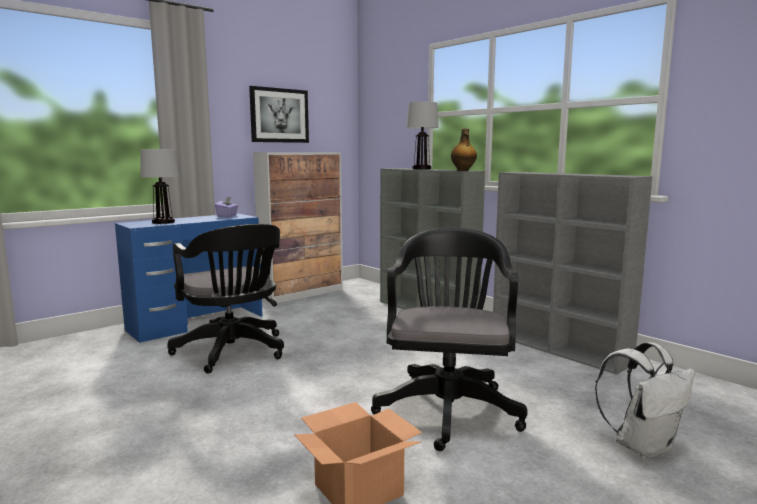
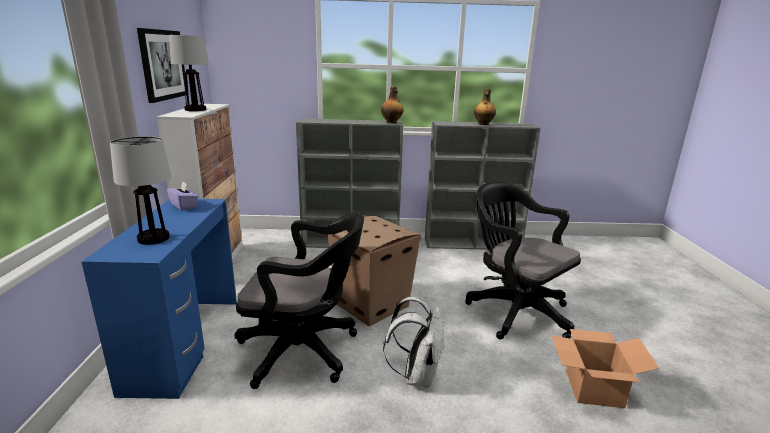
camera: 50 degrees left, 10 degrees up
table lamp [406,102,439,169] -> table lamp moved to [169,35,209,111]
white backpack [595,342,695,459] -> white backpack moved to [383,297,444,388]
none -> cardboard box [328,216,421,326]
none -> bottle [474,89,496,125]

